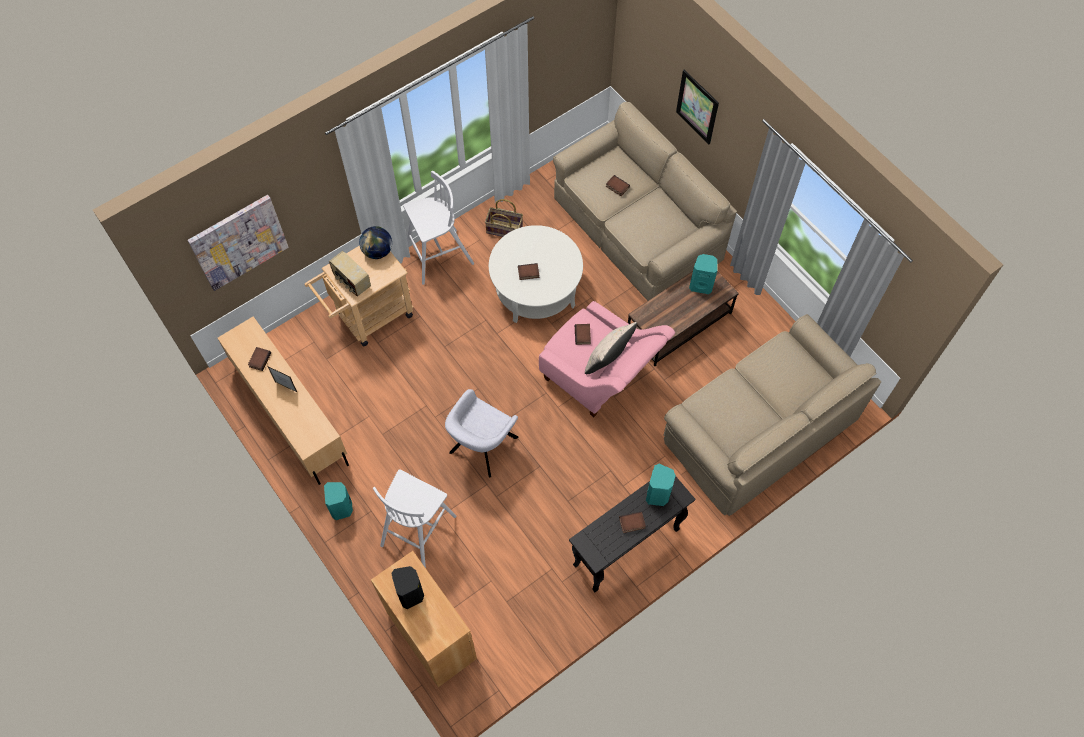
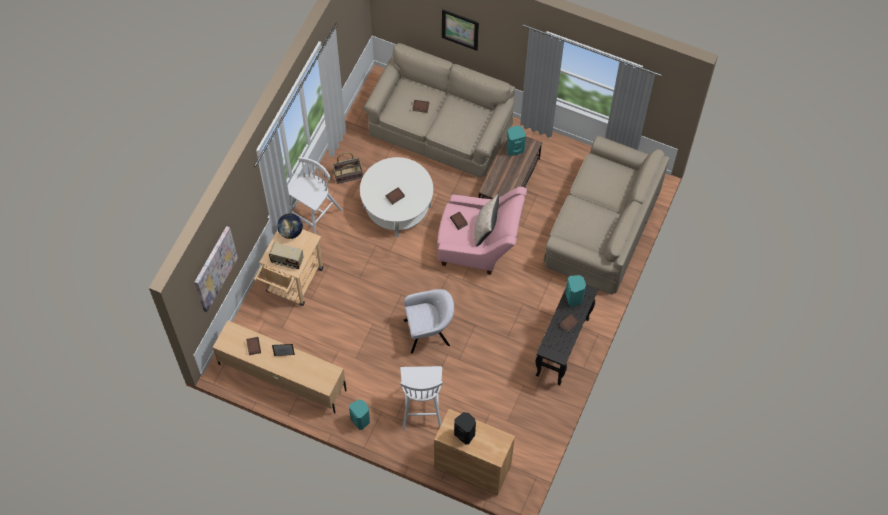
camera: 30 degrees left, 0 degrees up
grey armchair [445,389,518,478] -> grey armchair turned 105 degrees counterclockwise [403,289,454,354]

